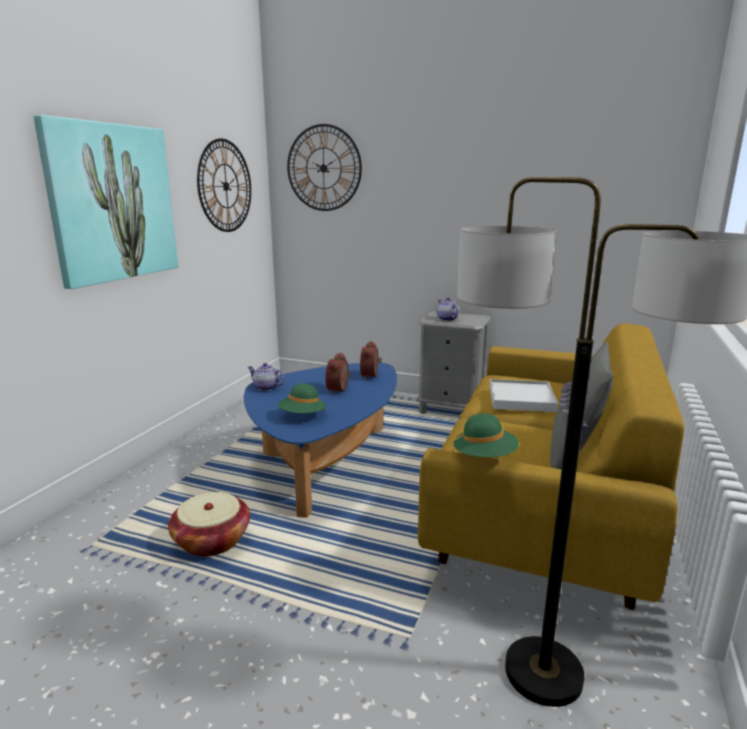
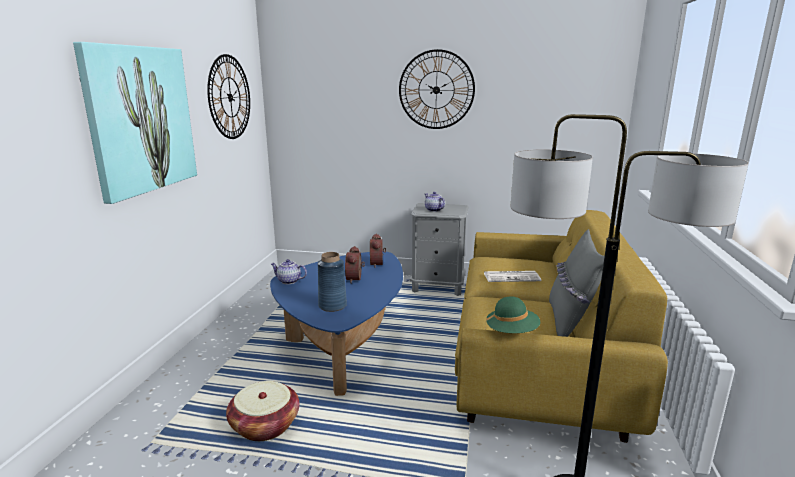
camera: 10 degrees left, 0 degrees up
green hat [278,383,326,413] -> blue vase [318,252,347,312]
wall clock [287,124,362,211] -> wall clock moved to [399,49,475,129]
white tray [490,379,558,412] -> newspaper [484,271,541,282]

